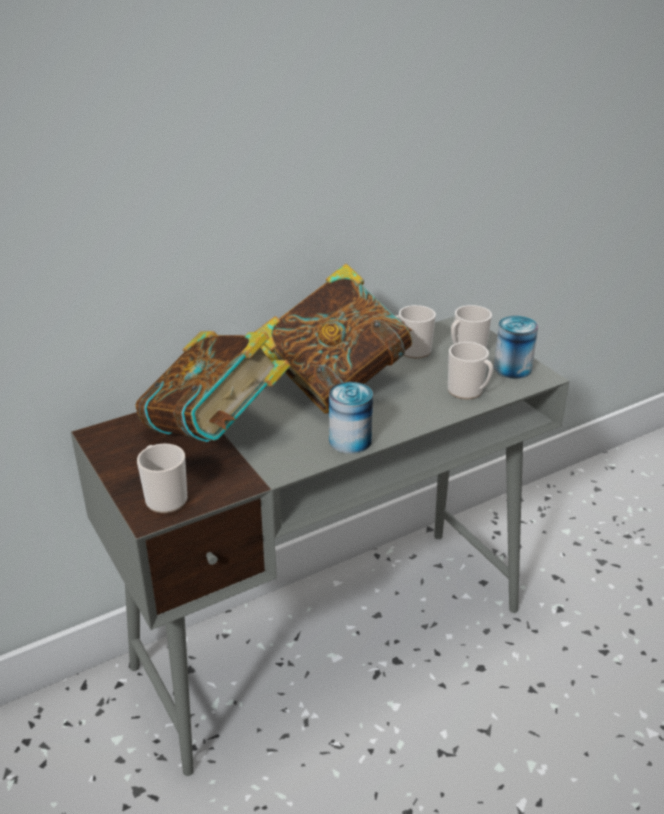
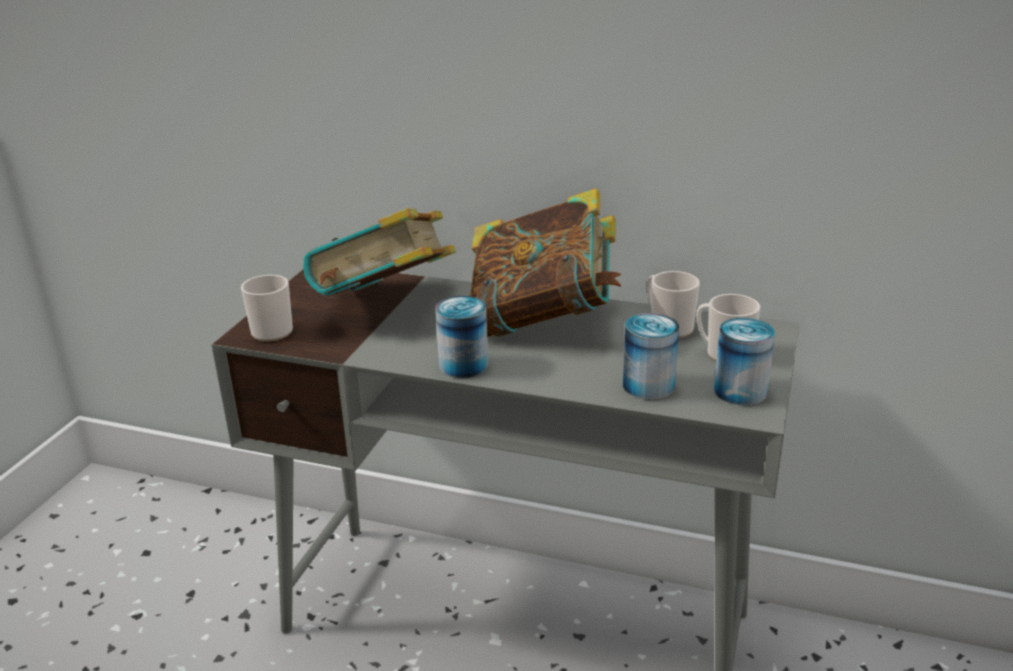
camera: 50 degrees right, 5 degrees down
mug [448,342,493,399] -> can [623,313,679,400]

